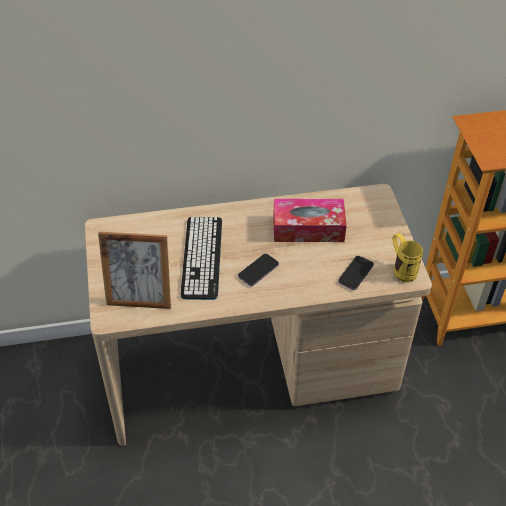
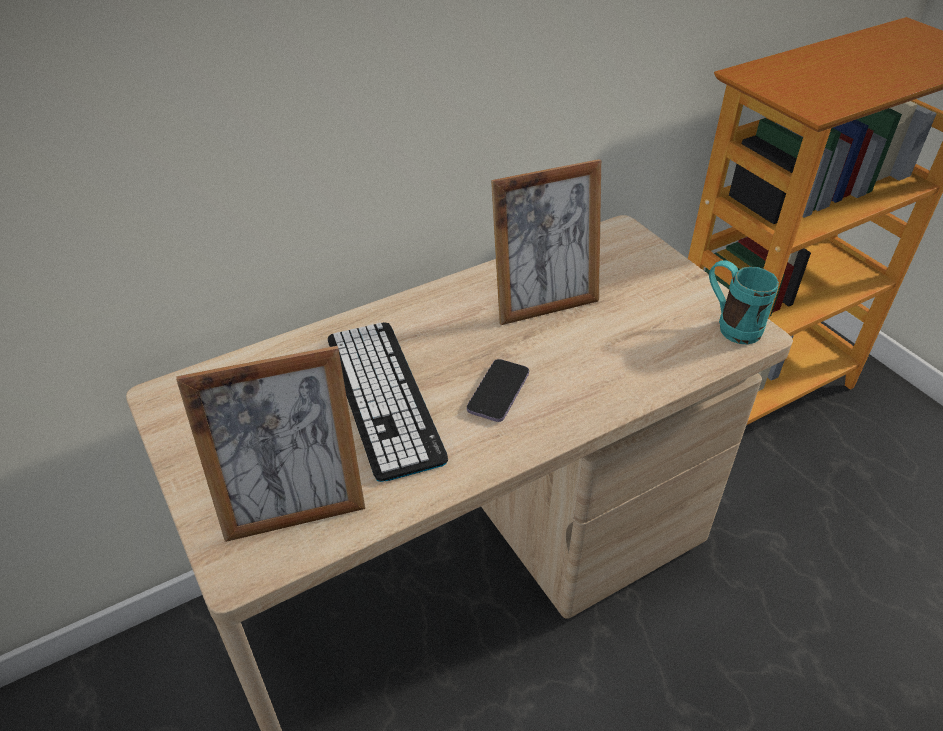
camera: 20 degrees left, 5 degrees down
tissue box [273,199,347,242] -> picture frame [491,159,601,325]
phone [338,256,374,290] -> none
yellow mug [393,233,423,282] -> turquoise mug [709,260,779,344]

